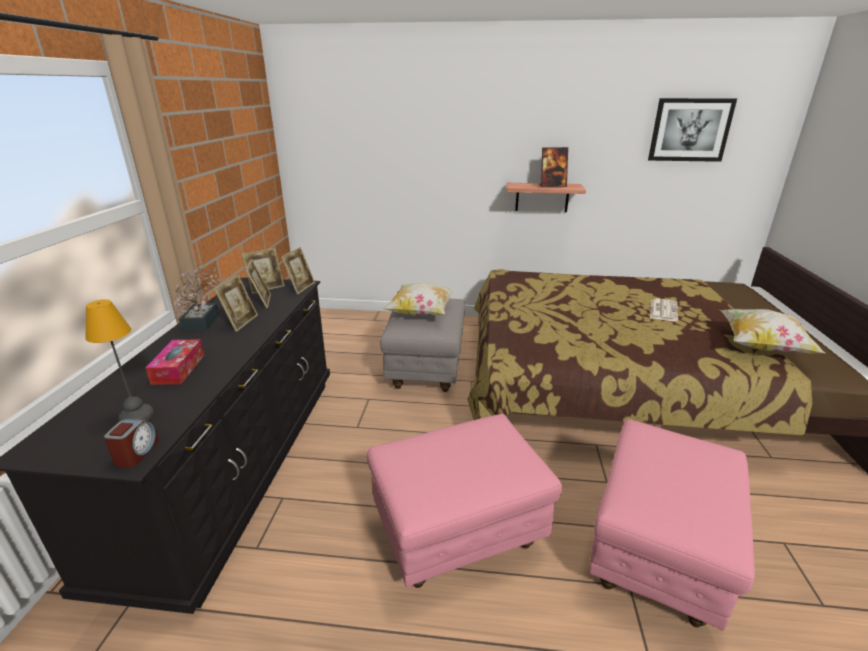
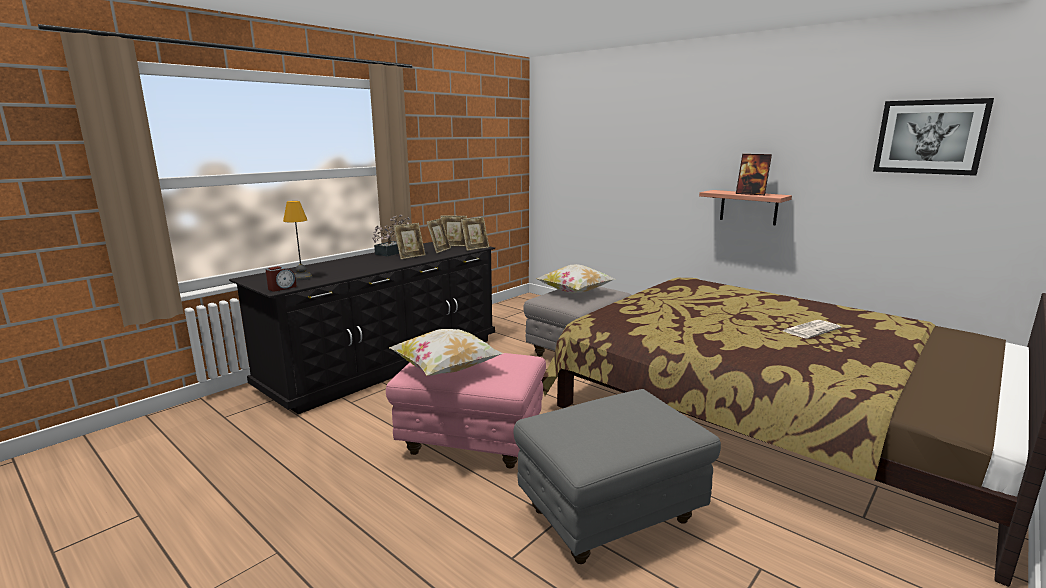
camera: 35 degrees right, 10 degrees down
tissue box [145,340,204,385] -> none
pink ottoman [589,419,755,631] -> grey ottoman [514,389,721,564]
pillow [720,309,825,354] -> pillow moved to [389,329,504,376]

